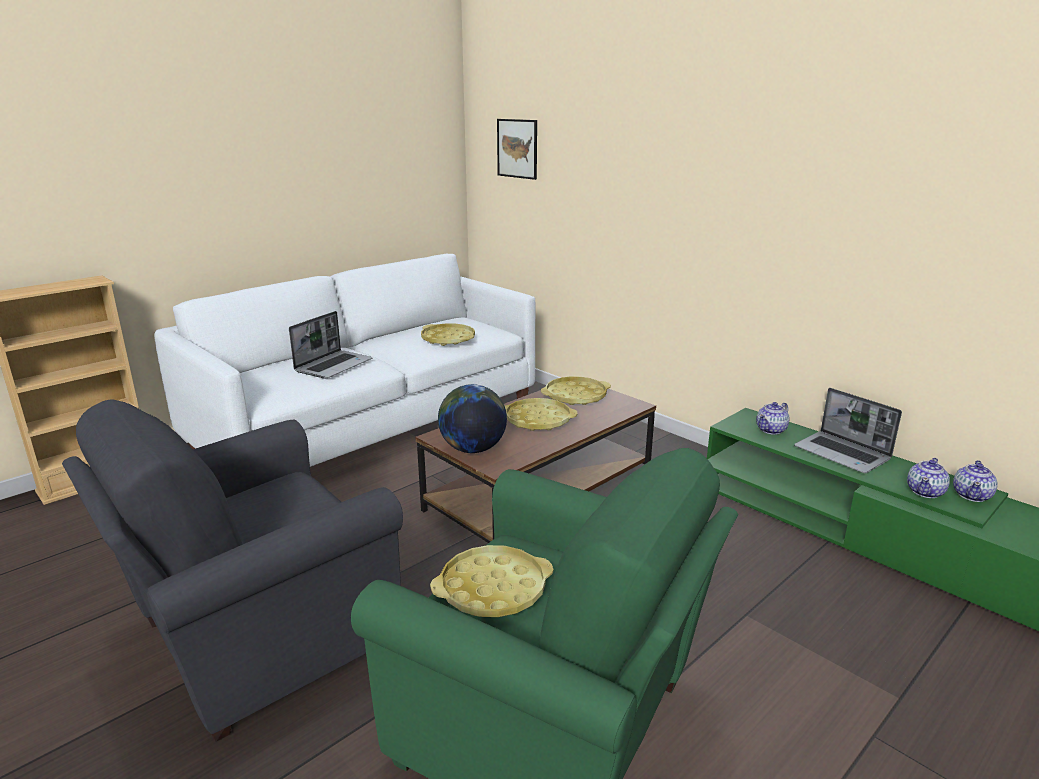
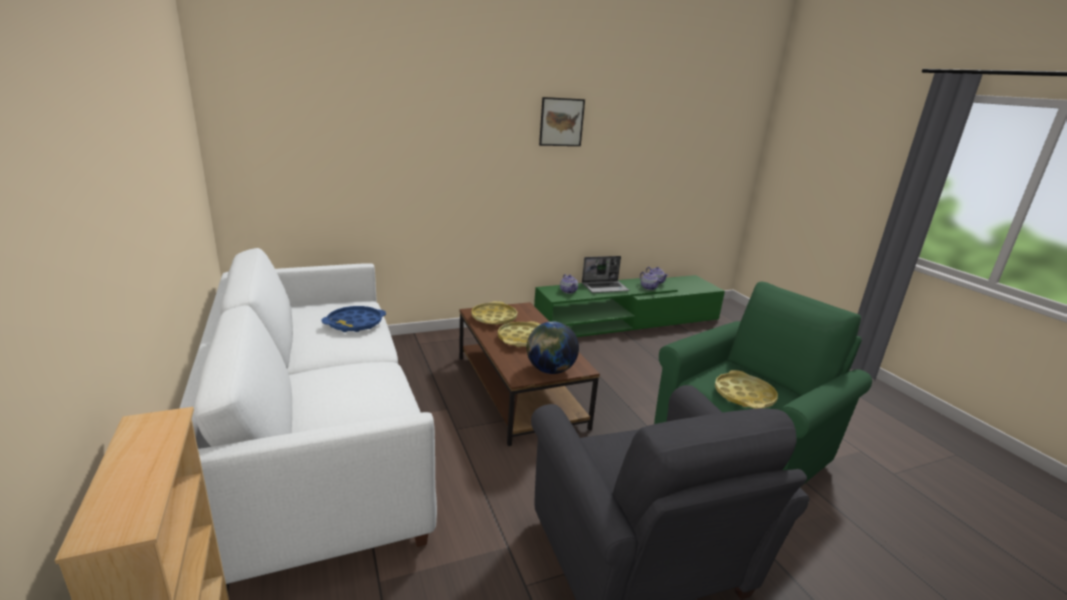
camera: 70 degrees left, 0 degrees up
laptop [289,311,372,379] -> none
yellow tray [421,324,475,346] -> blue tray [321,306,386,332]
picture [497,119,537,180] -> picture moved to [539,97,585,146]

